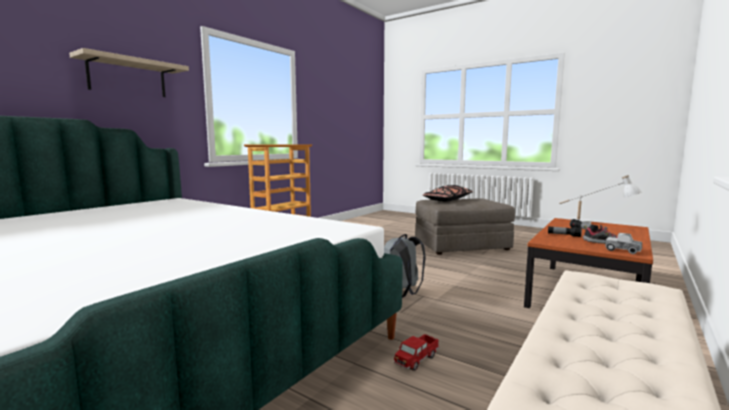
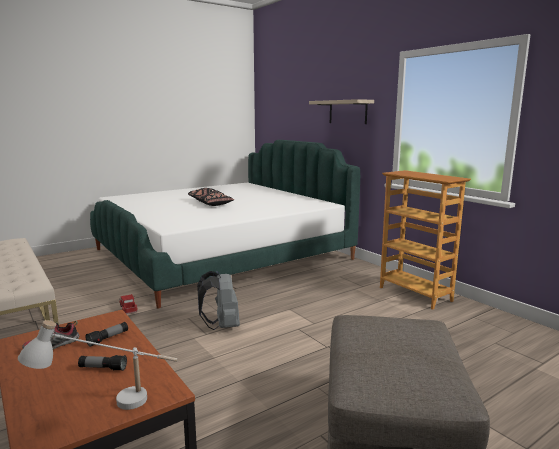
camera: 110 degrees right, 5 degrees up
black pillow [422,185,473,202] -> black pillow moved to [188,188,234,206]
toy truck [605,233,642,254] -> none

